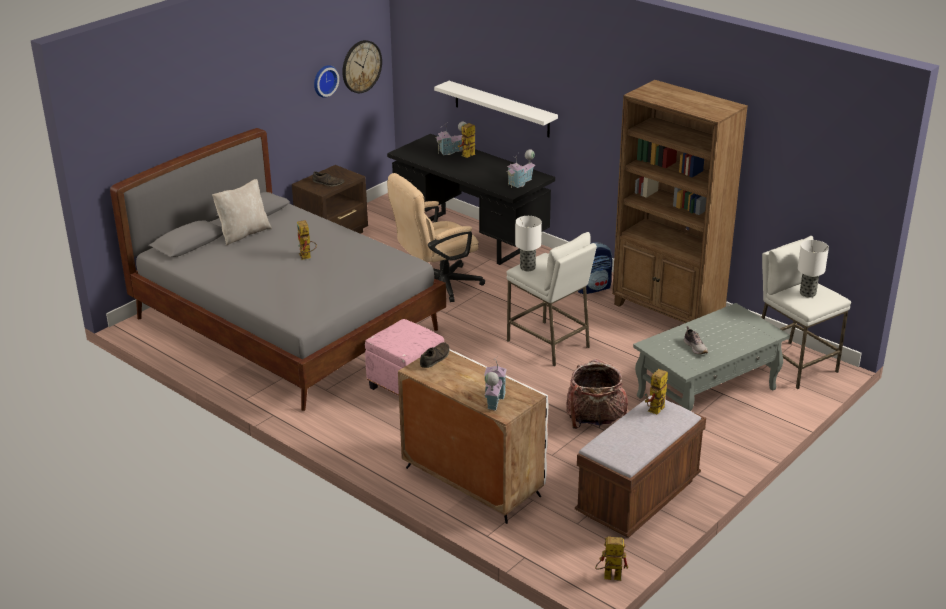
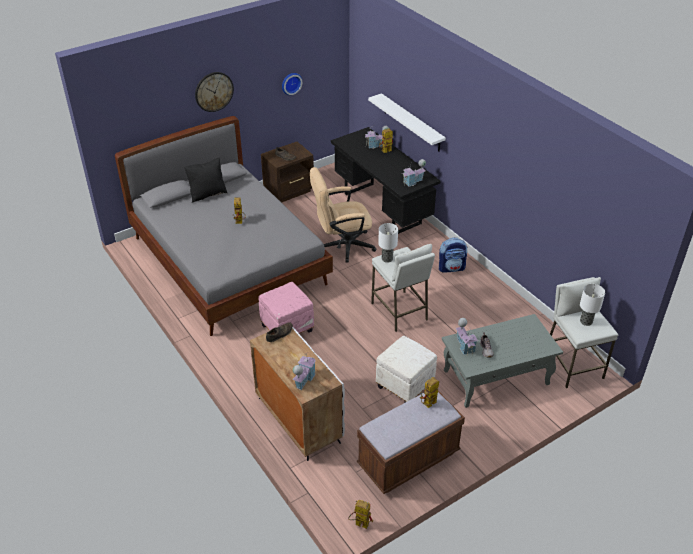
camera: 15 degrees right, 10 degrees up
beige pillow [212,179,272,245] -> black pillow [184,158,227,202]
wall clock [342,40,382,93] -> wall clock moved to [195,72,234,112]
backpack [566,359,628,429] -> white ottoman [376,336,437,402]
brown bookcase [612,80,748,323] -> none
none -> toy house [456,318,478,356]

